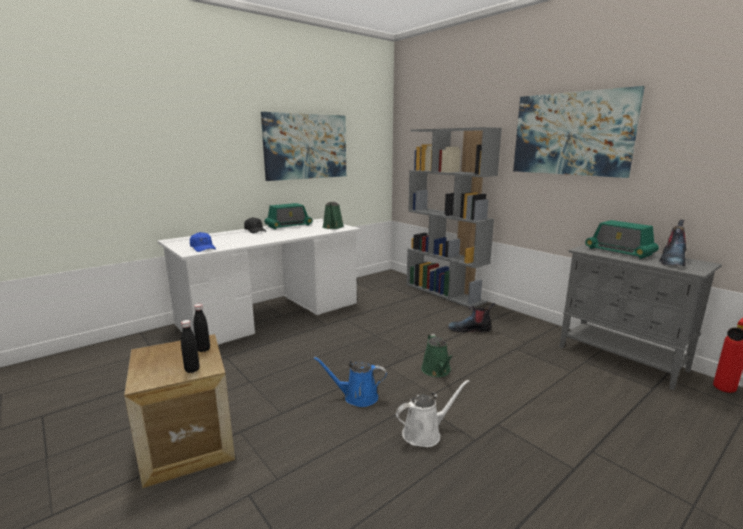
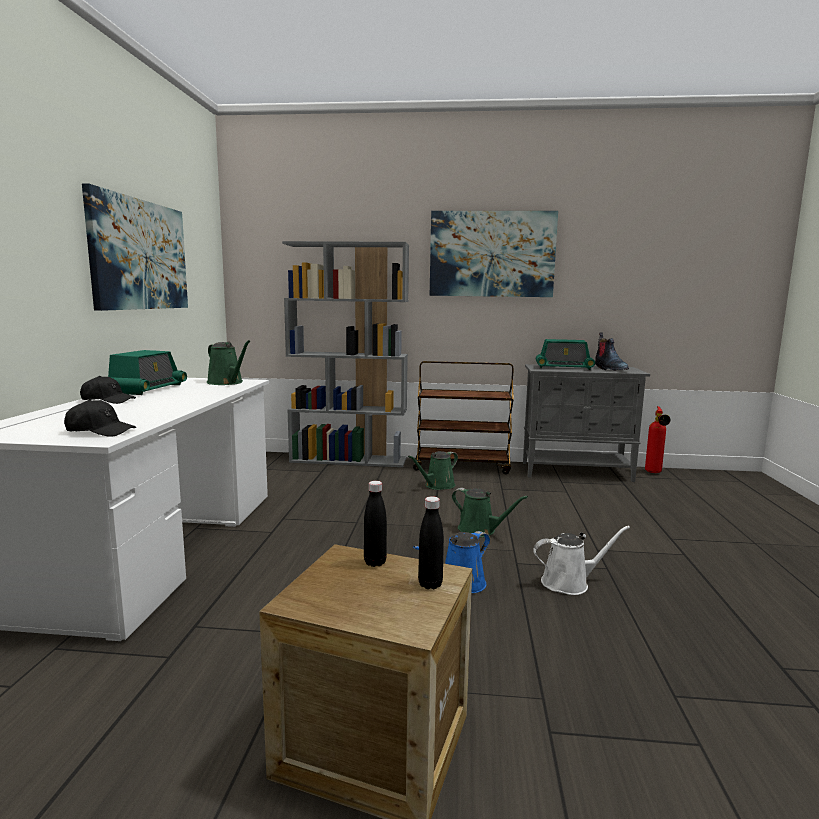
camera: 45 degrees left, 5 degrees down
blue cap [190,232,216,252] -> black cap [64,400,136,437]
white watering can [396,380,469,447] -> white watering can turned 60 degrees clockwise [533,526,630,595]
boot [448,303,495,333] -> green watering can [408,451,458,490]
none -> brown cart [413,361,514,474]

